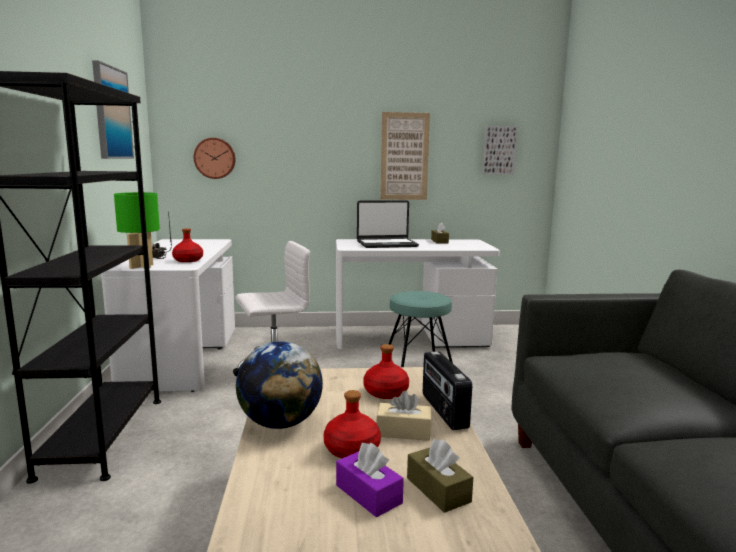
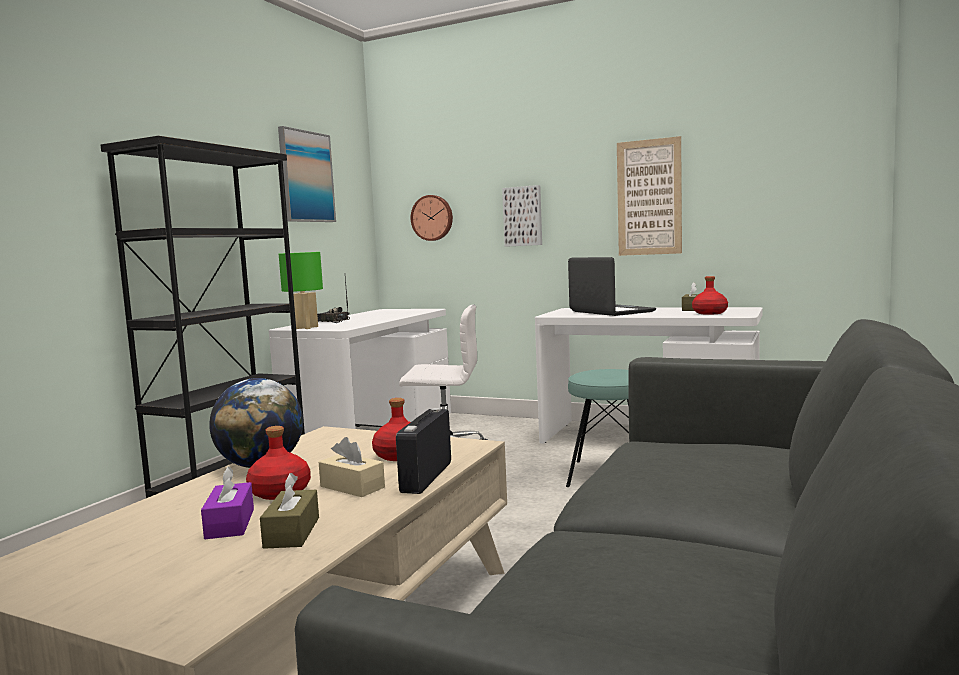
camera: 30 degrees right, 5 degrees down
red bottle [172,228,203,262] -> red bottle moved to [692,276,728,315]
laptop [357,200,419,248] -> laptop turned 135 degrees counterclockwise [568,257,656,316]
picture [482,126,517,175] -> picture moved to [502,185,542,247]

